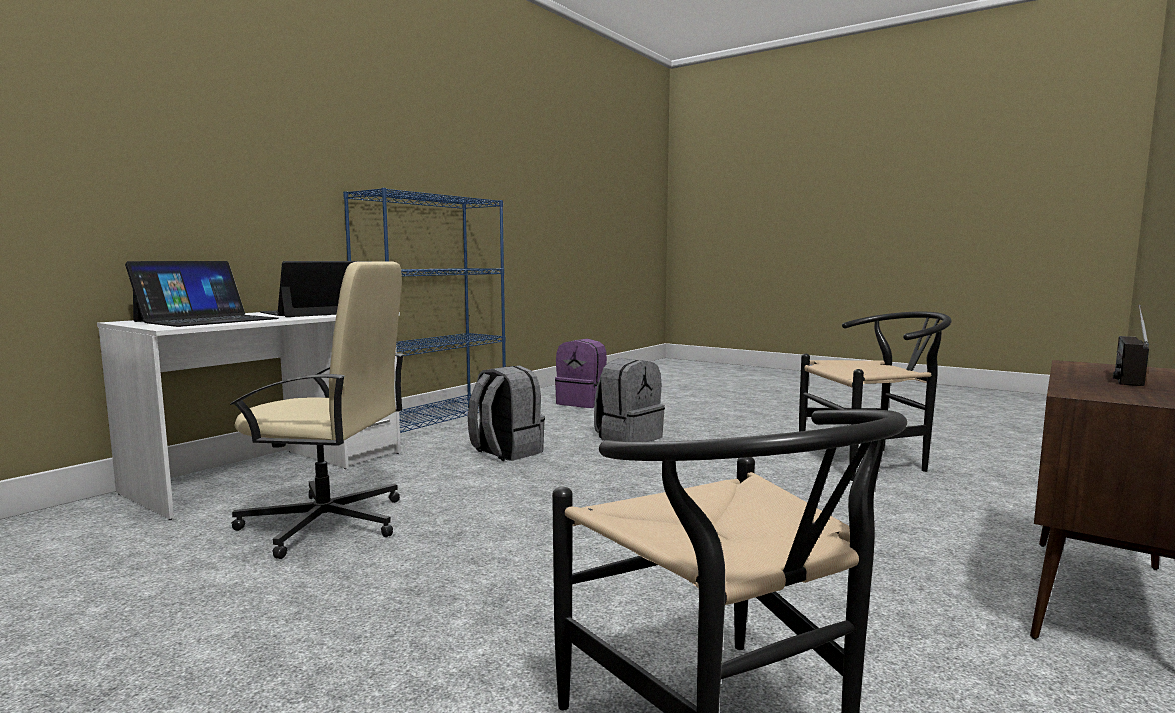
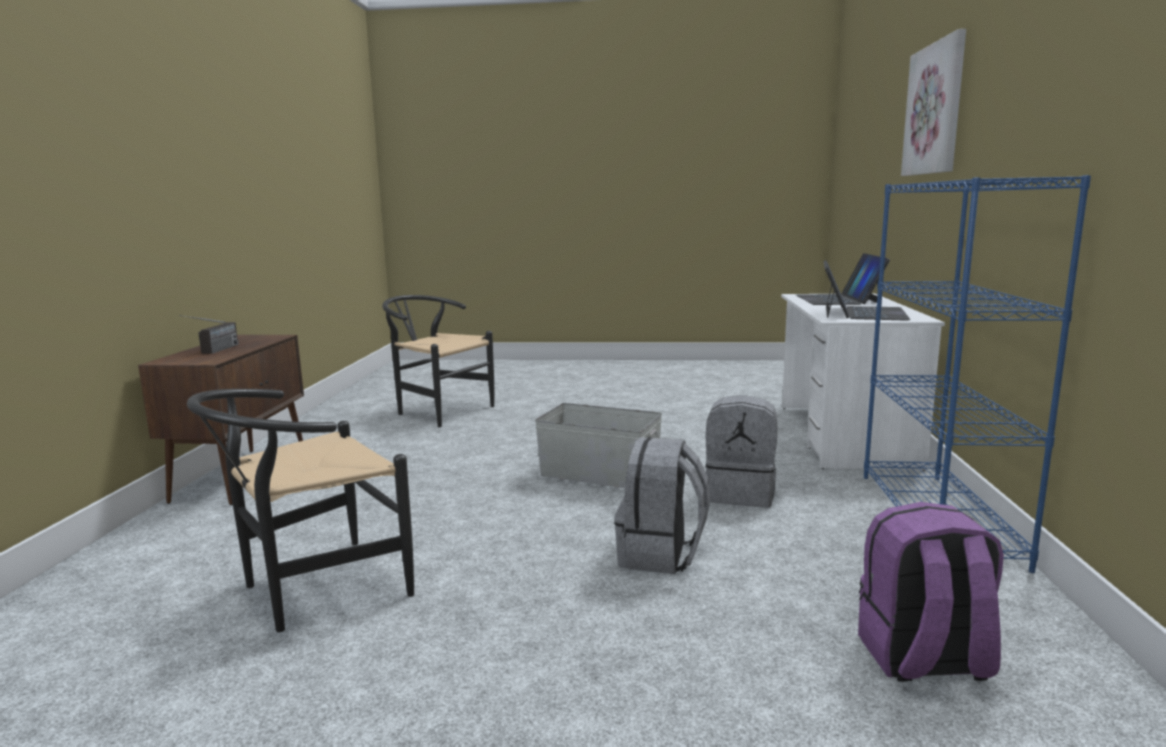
camera: 150 degrees right, 5 degrees up
beige office chair [230,261,405,559] -> none
none -> grey storage box [535,403,662,488]
none -> picture [901,29,966,176]

